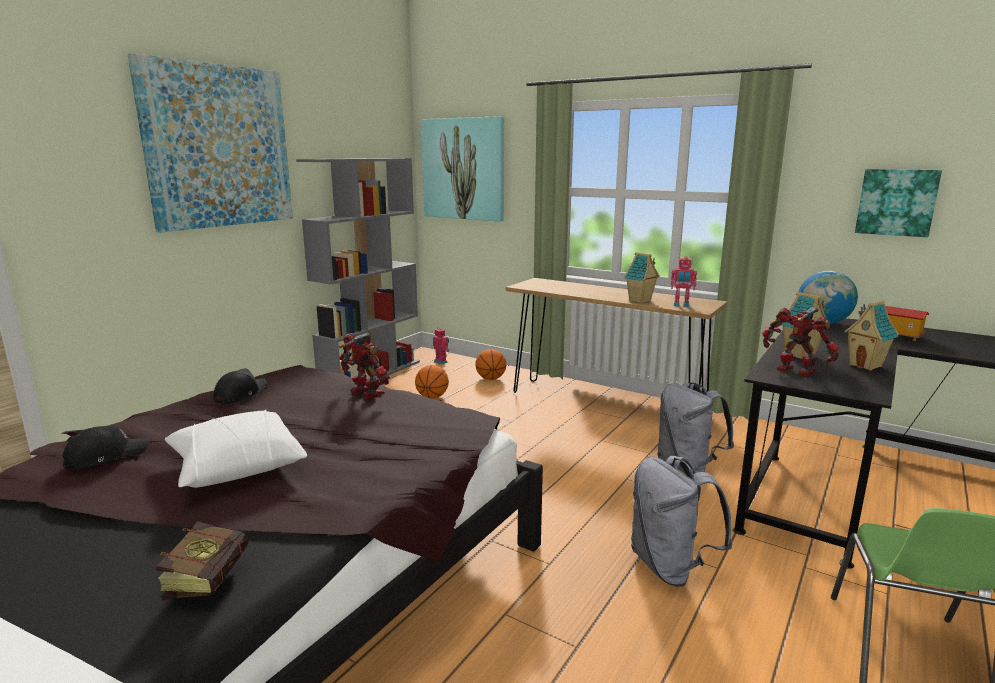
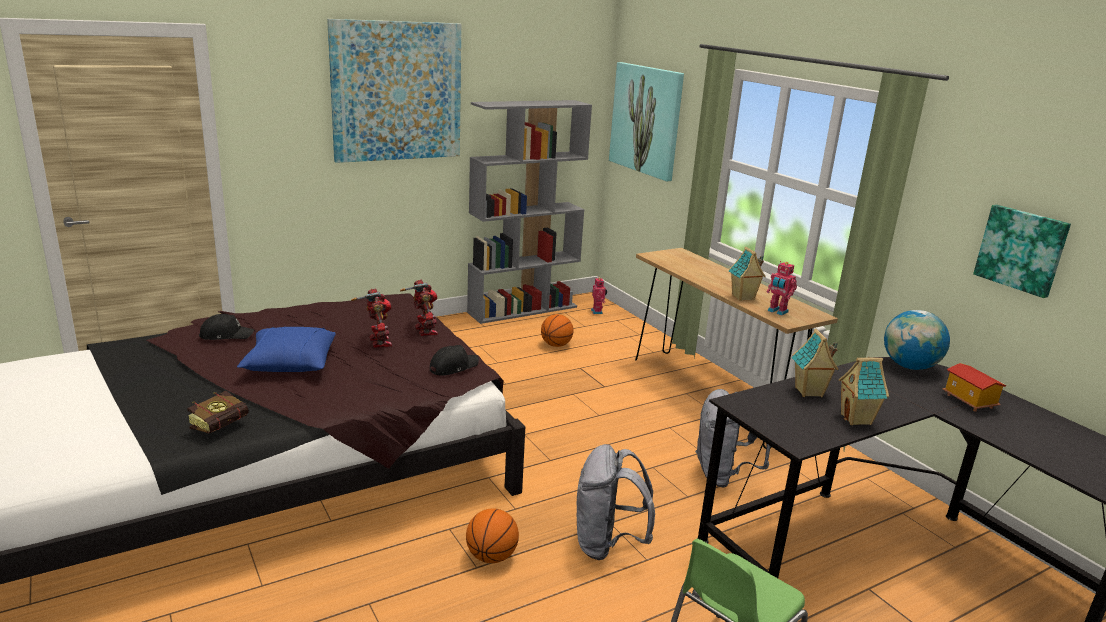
camera: 25 degrees right, 5 degrees up
white pillow [165,410,307,488] -> blue pillow [237,326,336,372]
black cap [214,368,268,404] -> black cap moved to [430,345,479,376]
basketball [476,349,506,380] -> basketball moved to [466,508,519,563]
toy robot [762,307,839,377] -> toy robot moved to [351,288,392,348]

